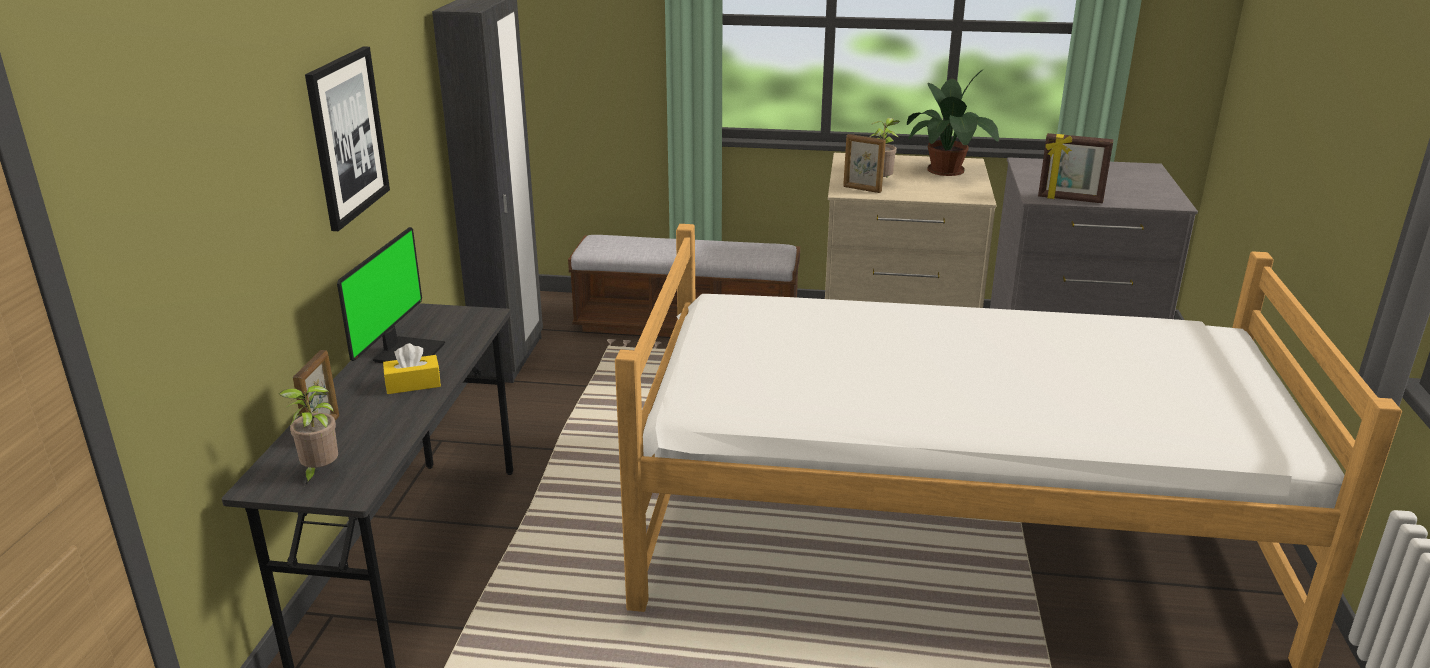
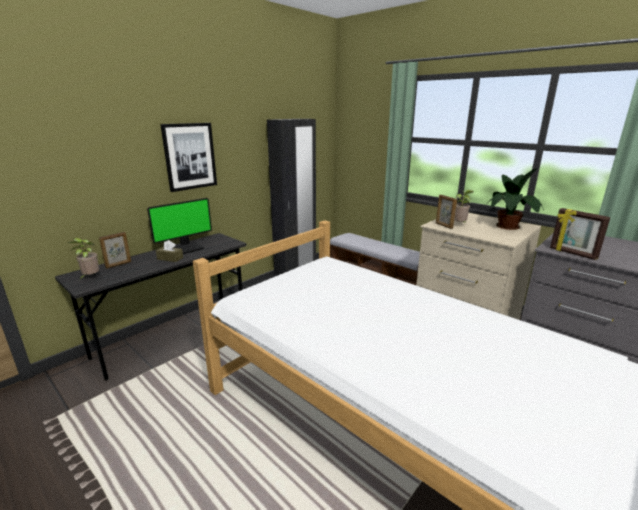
camera: 35 degrees right, 5 degrees down
yellow tissue box [383,343,441,394] -> brown tissue box [156,240,183,262]

